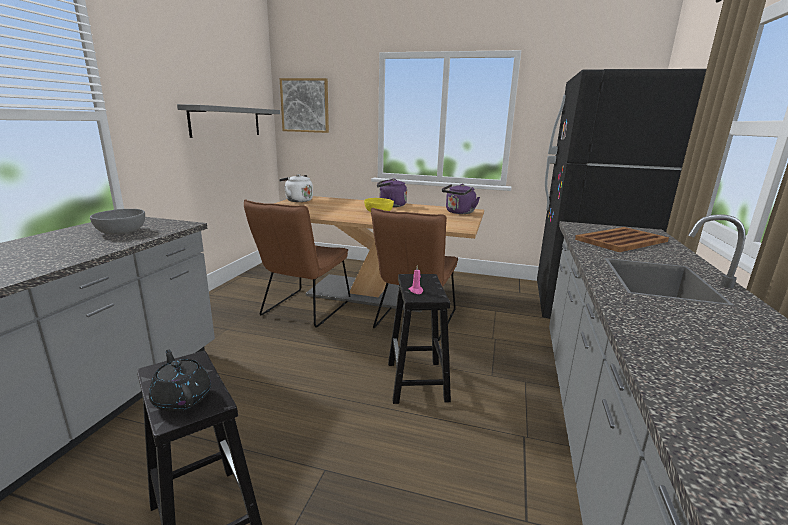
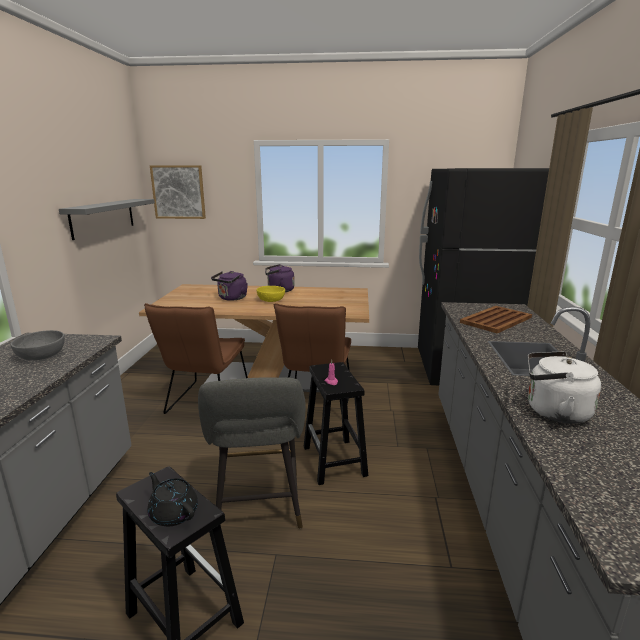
camera: 10 degrees left, 0 degrees up
white kettle [279,174,313,202] -> white kettle moved to [528,351,601,424]
purple kettle [442,184,480,214] -> purple kettle moved to [211,271,248,301]
none -> grey stool [198,378,306,529]

